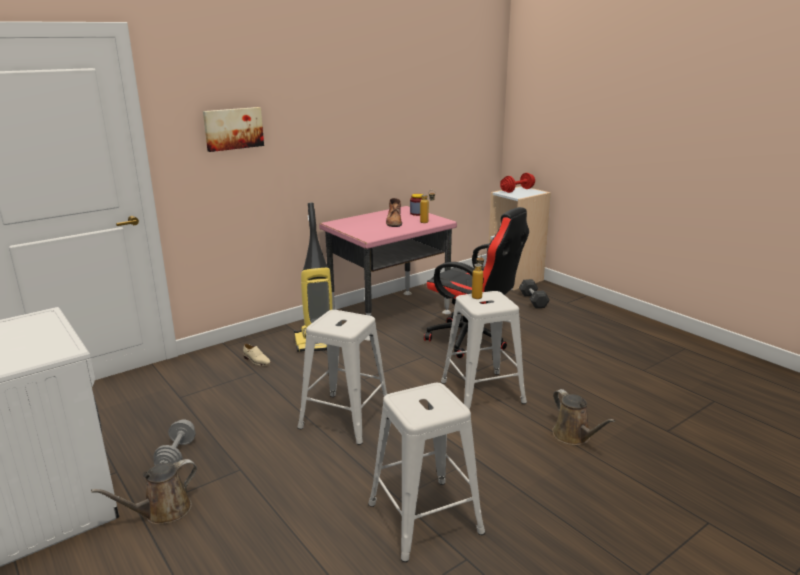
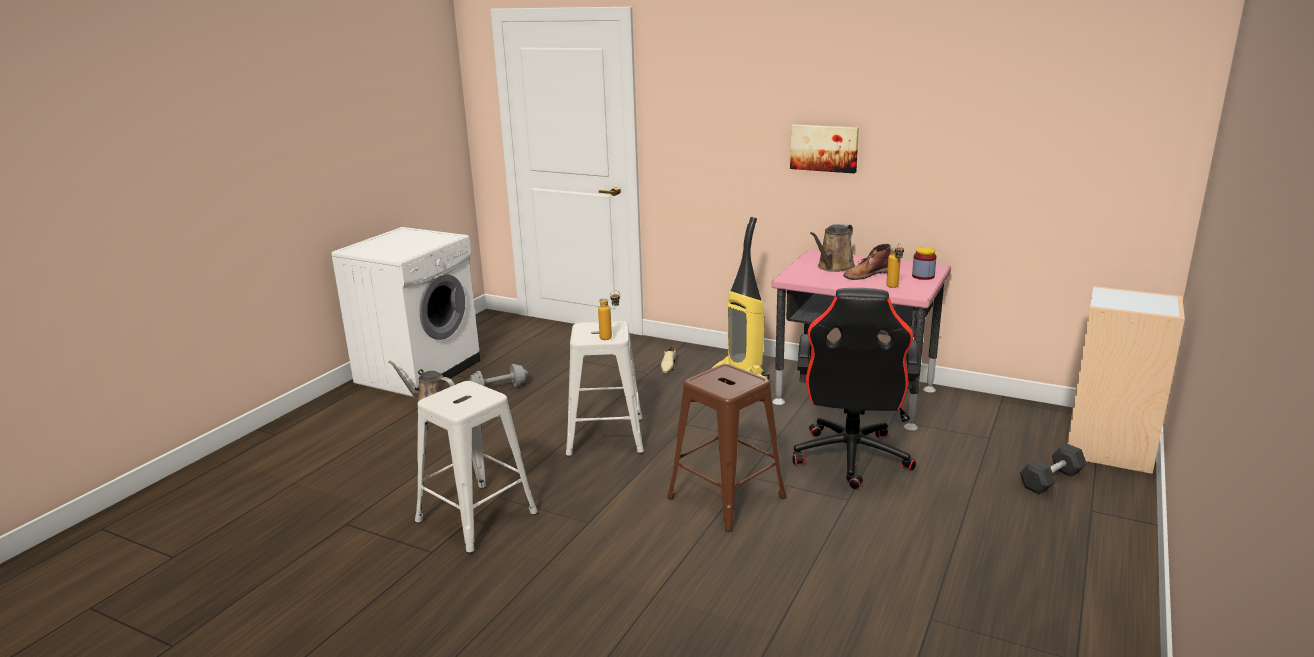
camera: 65 degrees right, 0 degrees up
picture [203,107,264,152] -> picture moved to [790,125,859,174]
white stool [441,291,527,410] -> brown stool [667,364,786,532]
bottle [472,254,484,299] -> bottle moved to [598,290,620,340]
red dumbbell [500,173,535,193] -> none
brown watering can [552,389,615,445] -> brown watering can moved to [810,224,855,272]

